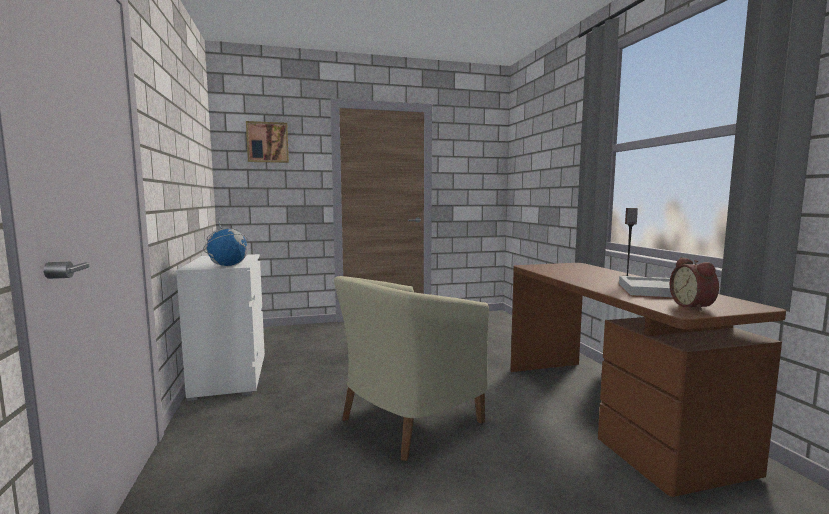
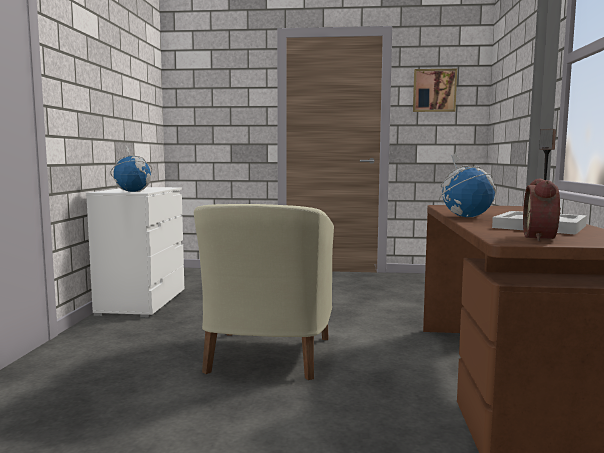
camera: 20 degrees right, 0 degrees up
picture [246,121,289,163] -> picture moved to [413,69,457,112]
beige armchair [334,276,489,461] -> beige armchair turned 60 degrees counterclockwise [194,204,334,380]
none -> globe [439,152,496,217]

